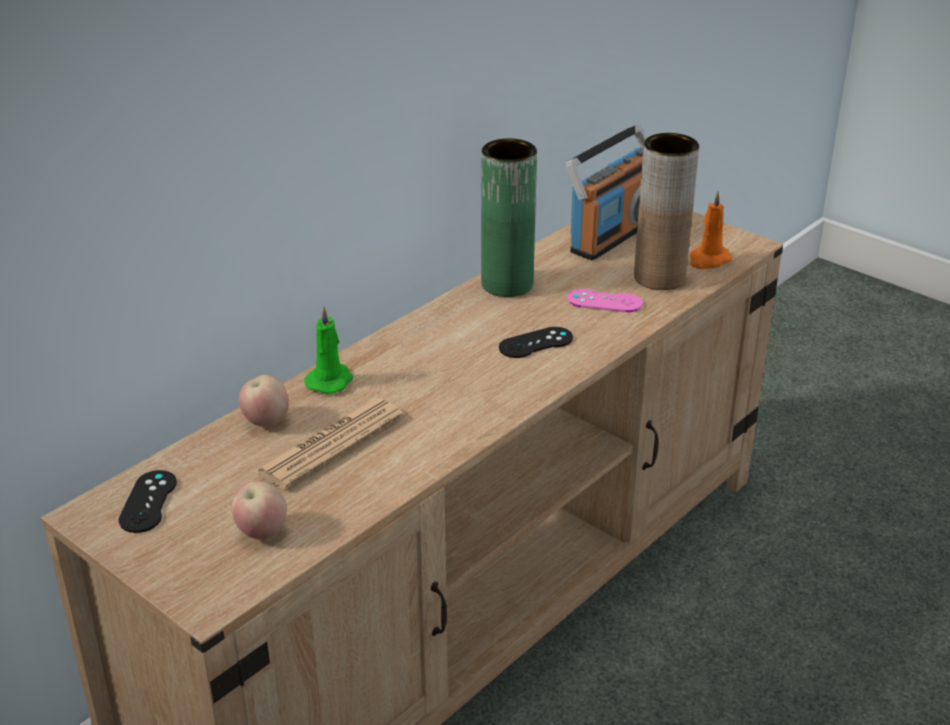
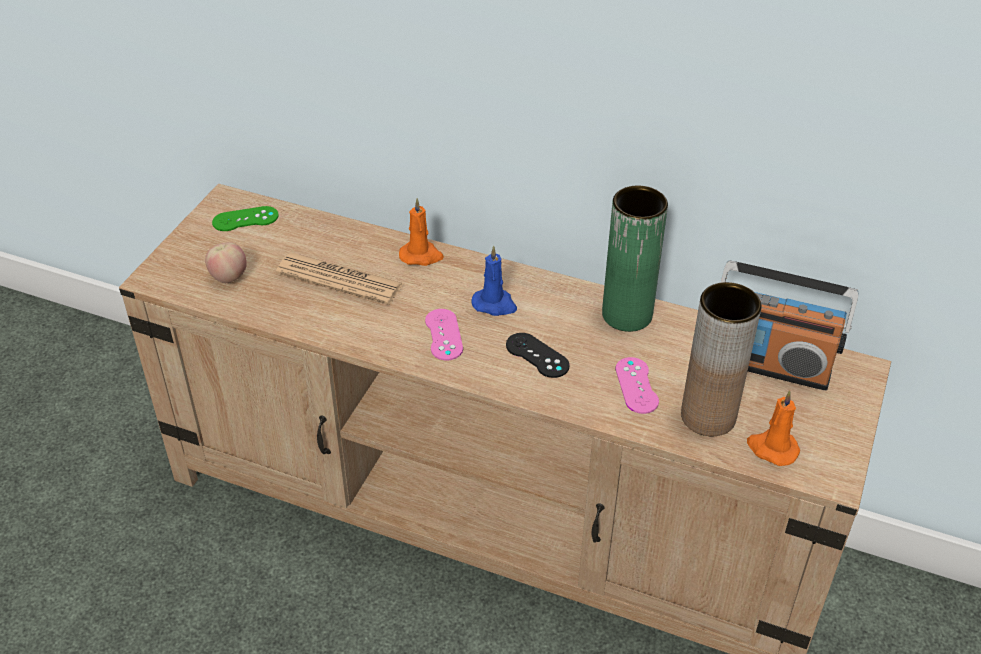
camera: 70 degrees right, 10 degrees up
black game controller [118,470,177,533] -> green game controller [212,206,278,231]
apple [239,375,289,427] -> none
green candle [304,306,353,394] -> orange candle [399,198,444,266]
none -> pink game controller [425,309,463,361]
none -> blue candle [471,246,517,316]

